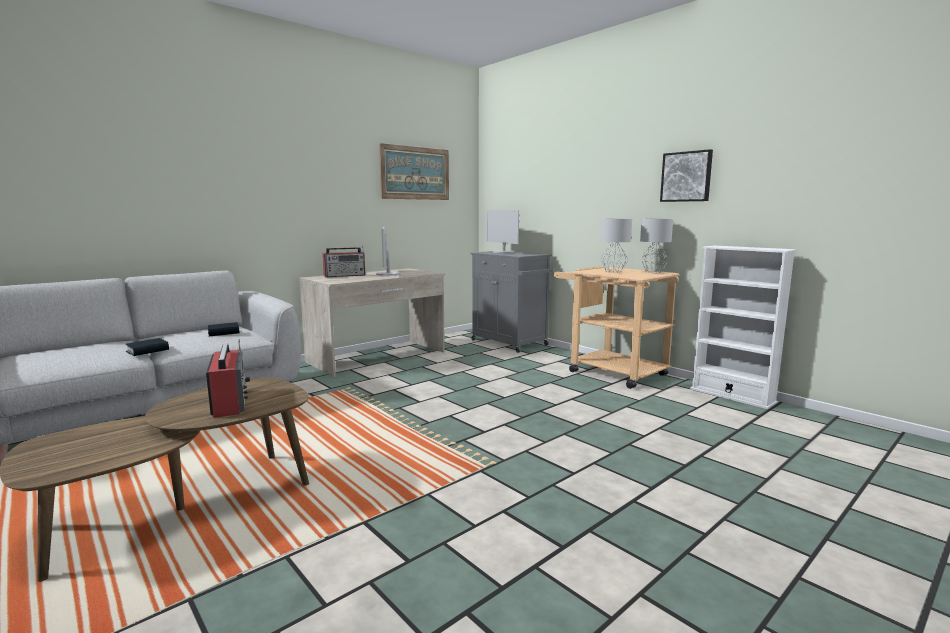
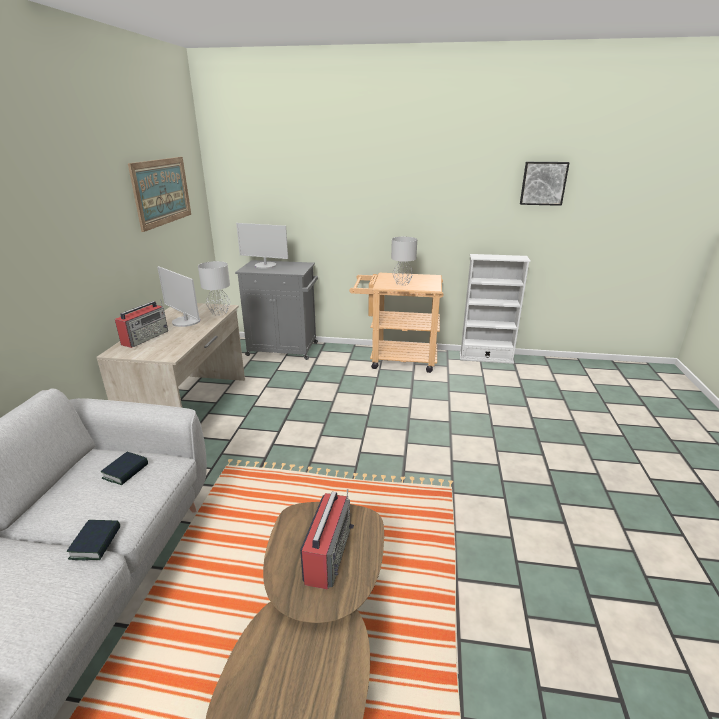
camera: 40 degrees left, 15 degrees up
radio [206,339,250,418] -> radio turned 75 degrees clockwise [300,489,354,590]
grey table lamp [640,219,673,273] -> grey table lamp moved to [198,261,230,316]
picture [660,149,713,202] -> picture moved to [520,162,570,206]

